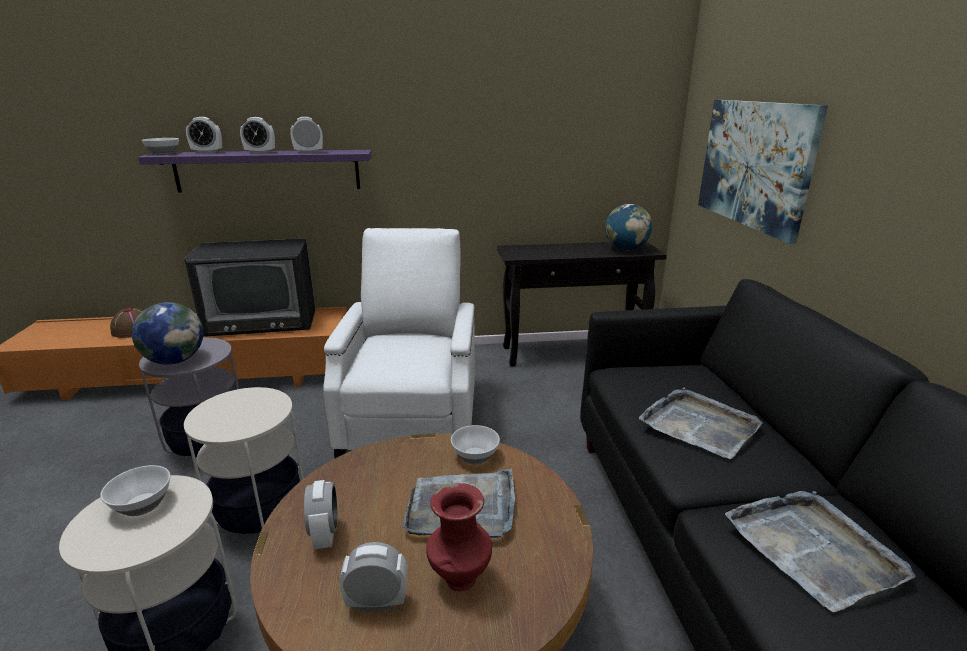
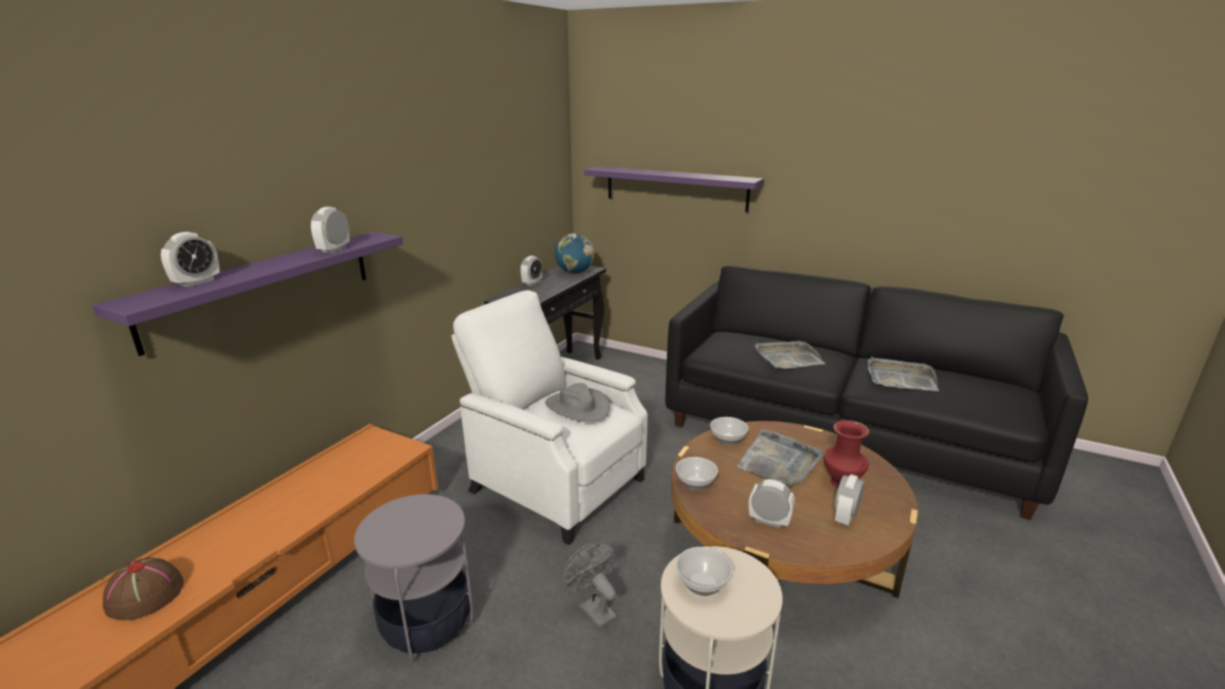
camera: 55 degrees left, 0 degrees up
globe [132,302,203,365] -> none
bowl [142,138,179,155] -> bowl moved to [676,457,718,490]
television [184,239,315,337] -> none
beige side table [184,387,304,534] -> grey fan [562,542,617,629]
alarm clock [240,117,275,154] -> alarm clock moved to [520,256,543,286]
picture [698,100,828,244] -> purple shelf [584,166,764,212]
none -> grey hat [545,383,610,422]

